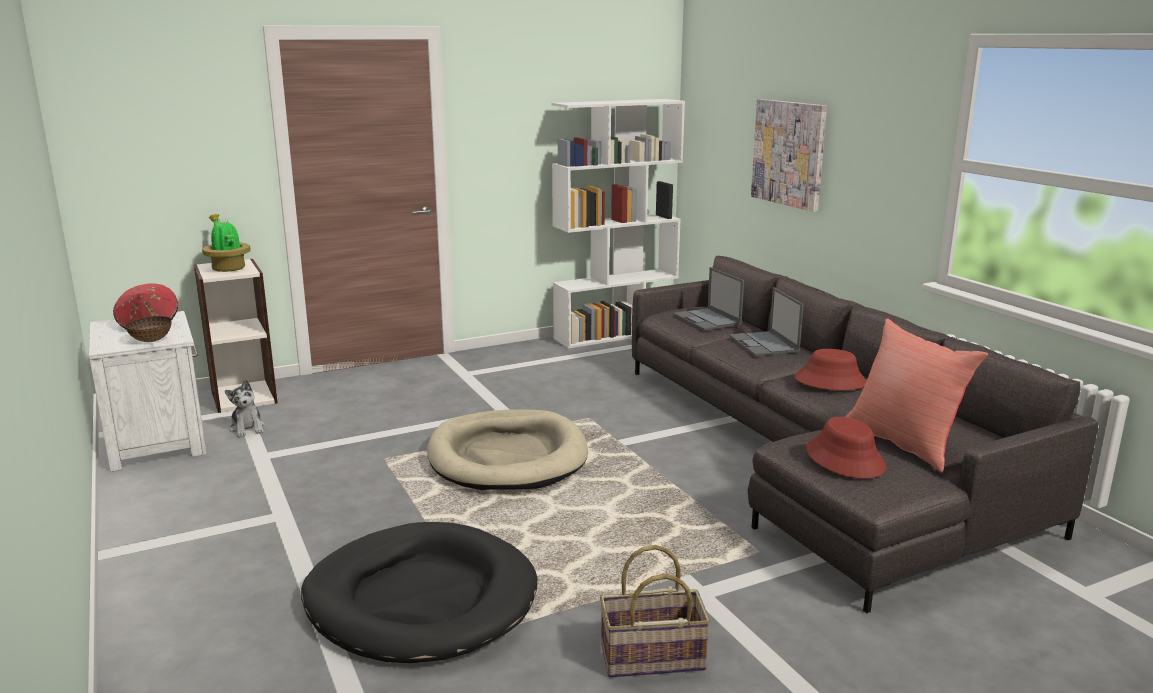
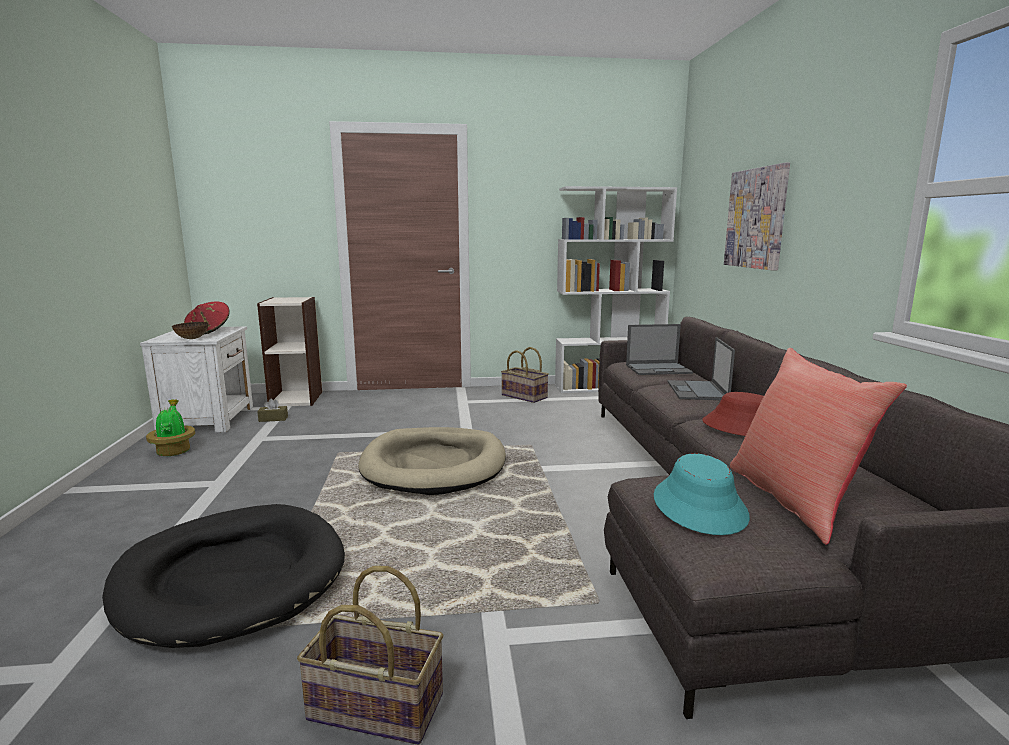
camera: 20 degrees right, 5 degrees down
potted plant [202,214,251,272] -> potted plant moved to [146,399,195,456]
plush toy [225,380,265,437] -> brown tissue box [257,399,288,422]
laptop [673,267,744,331] -> laptop turned 90 degrees counterclockwise [626,324,693,375]
red hat [806,417,887,479] -> turquoise hat [654,453,750,535]
none -> basket [501,347,549,403]

